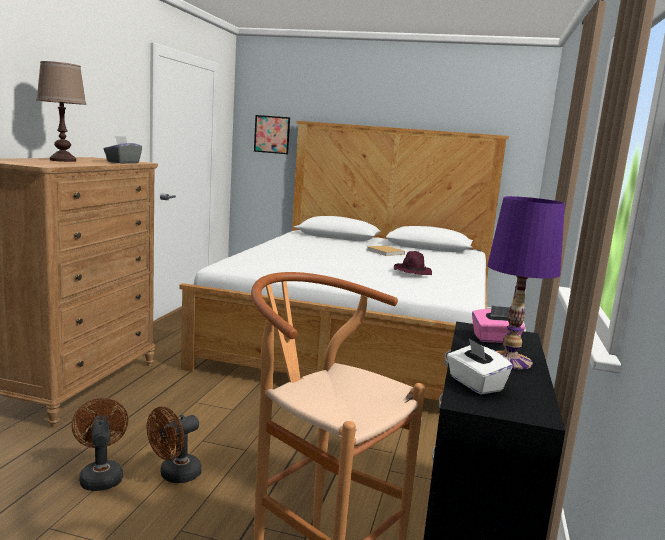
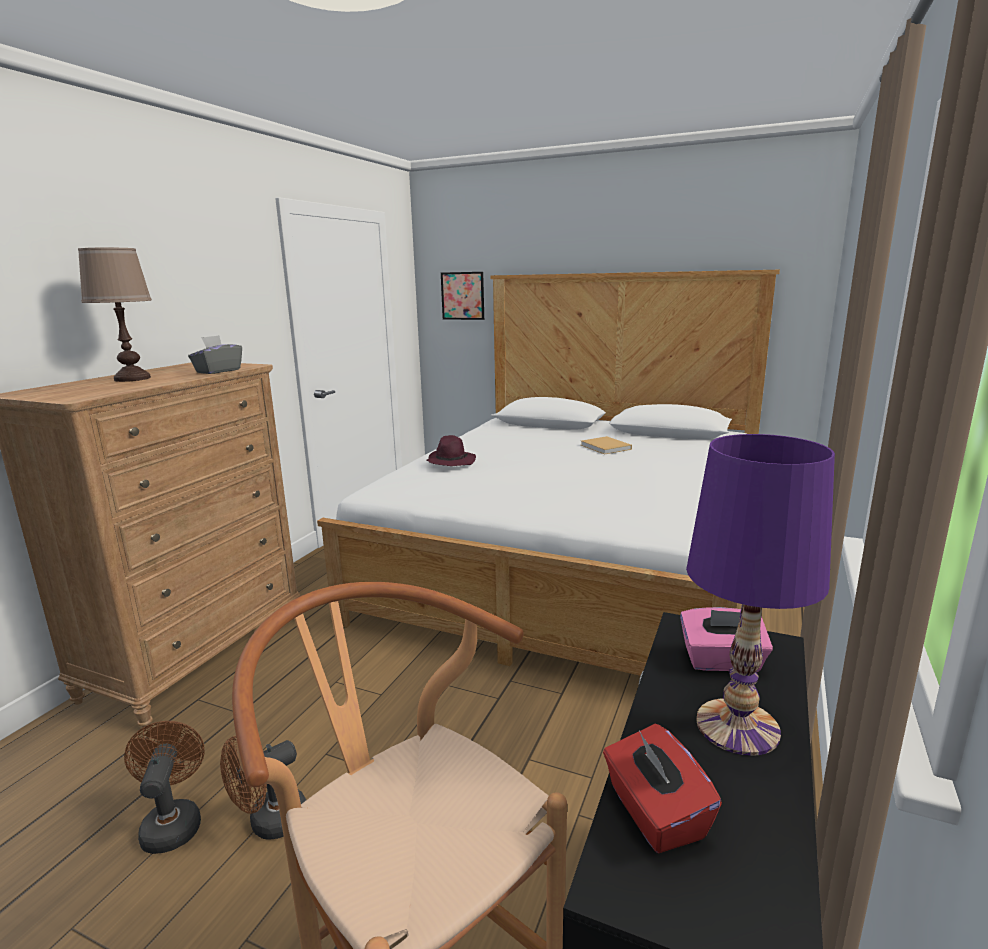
camera: 10 degrees right, 5 degrees up
purple hat [394,251,432,275] -> purple hat moved to [427,435,476,466]
white tissue box [447,338,512,395] -> red tissue box [603,724,722,853]

